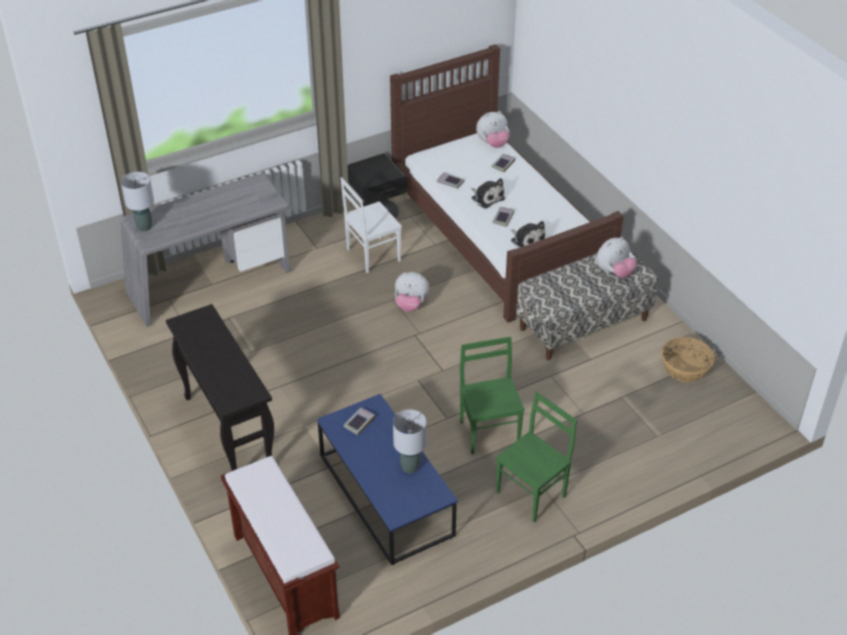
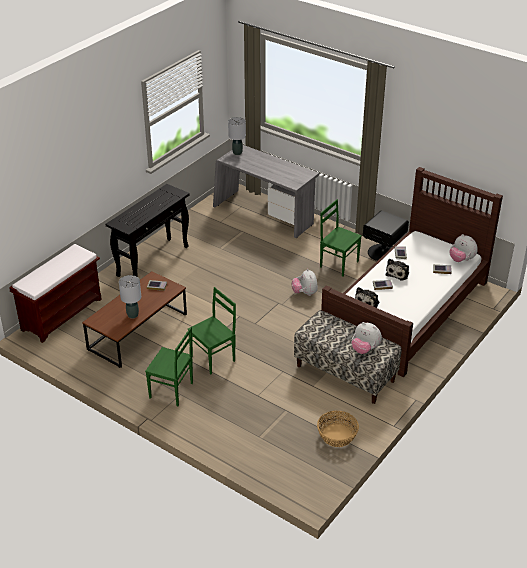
camera: 65 degrees right, 5 degrees down
blue coffee table [317,394,458,565] -> brown coffee table [82,271,187,368]
white chair [341,177,402,273] -> green chair [320,199,362,276]

